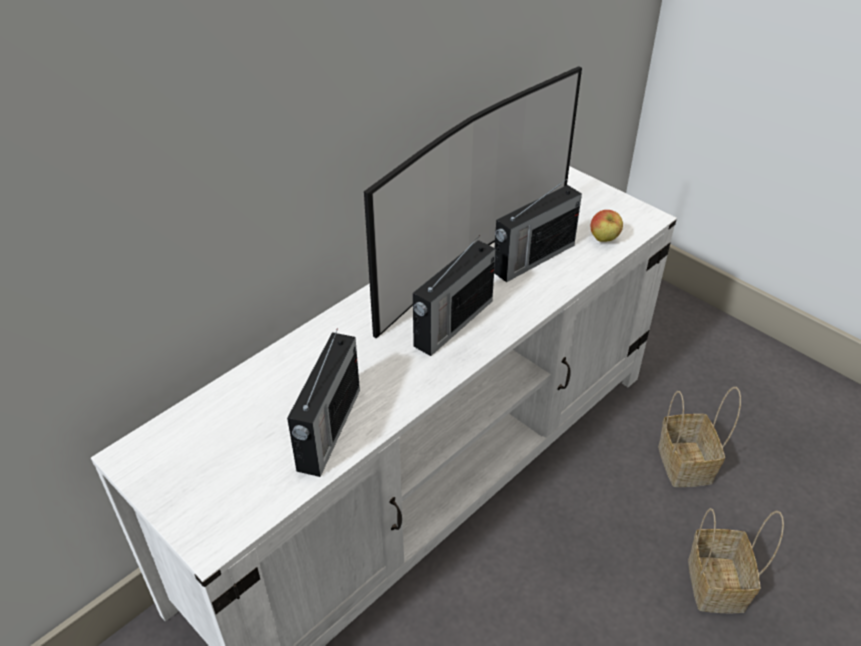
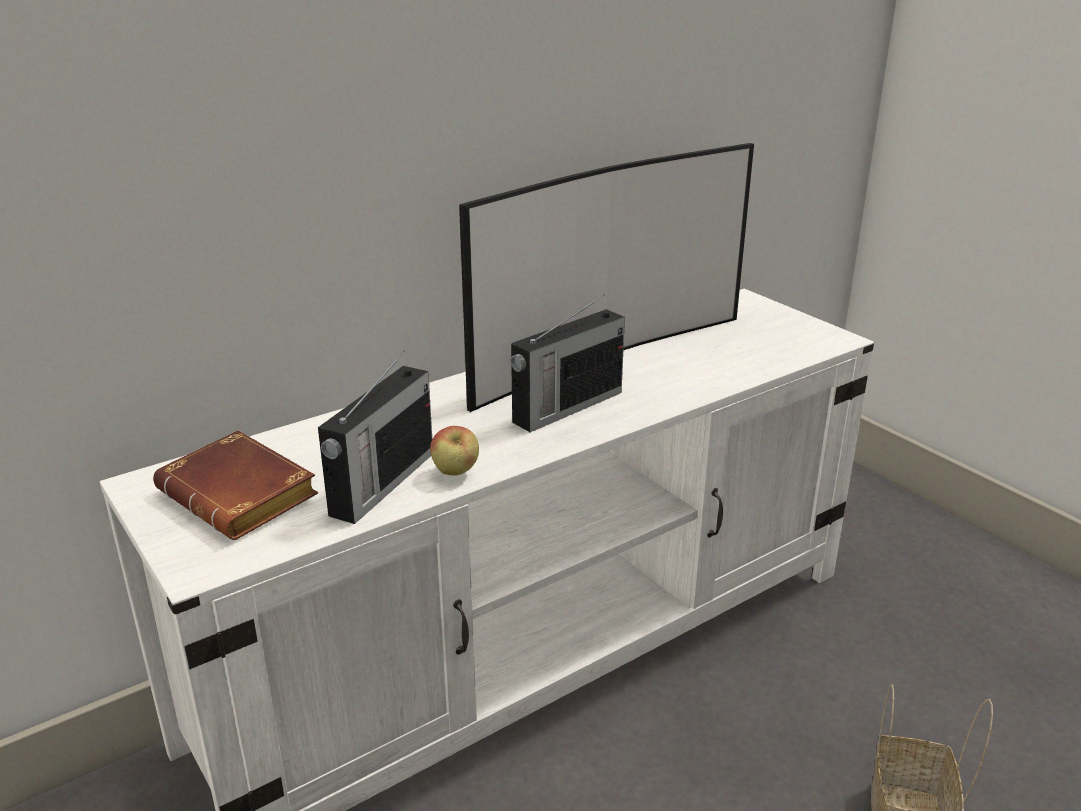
camera: 10 degrees right, 15 degrees down
radio [494,178,582,282] -> none
apple [591,210,623,242] -> apple moved to [430,426,479,475]
basket [658,387,741,487] -> none
none -> brown book [153,430,318,540]

